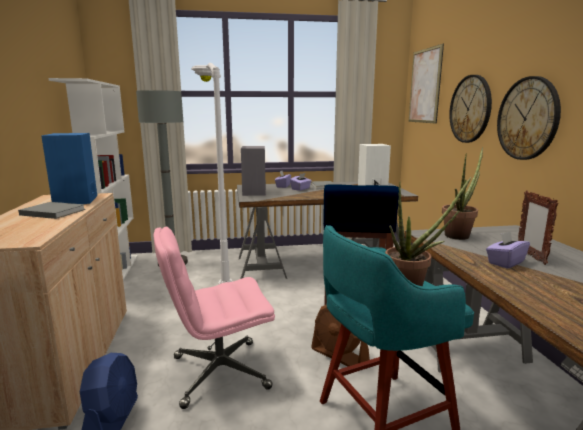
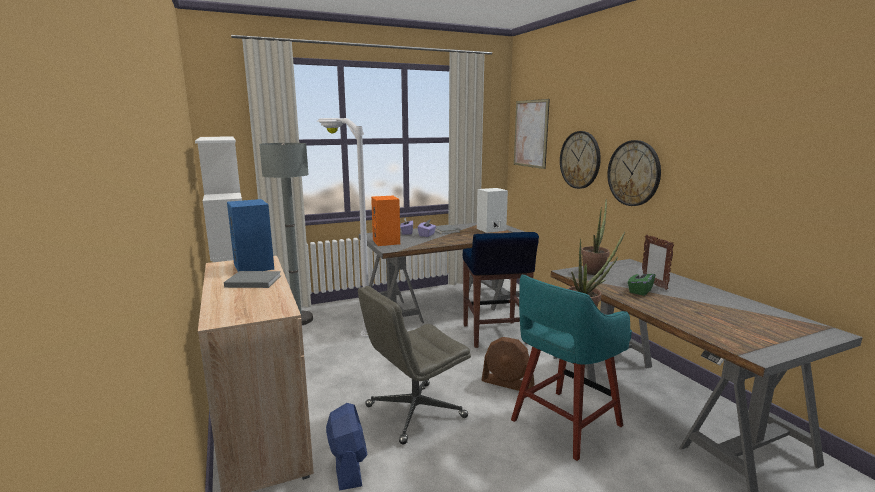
camera: 15 degrees left, 0 degrees up
pink office chair [154,226,275,409] -> grey office chair [358,286,471,445]
grey speaker [241,146,266,196] -> orange speaker [371,196,400,246]
purple tissue box [486,231,530,269] -> green tissue box [628,267,655,296]

